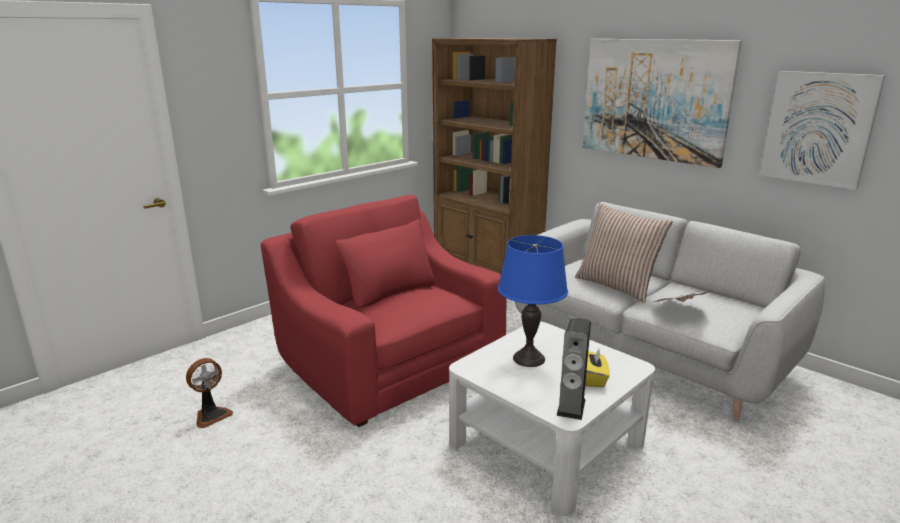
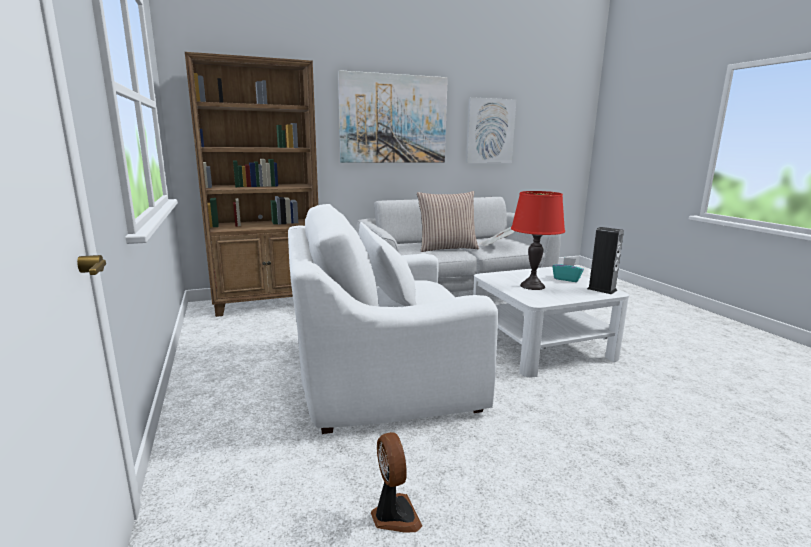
camera: 65 degrees left, 5 degrees down
red armchair [261,195,506,427] -> white armchair [288,204,498,434]
blue table lamp [498,235,568,367] -> red table lamp [511,191,565,290]
yellow tissue box [585,347,610,387] -> turquoise tissue box [552,257,584,282]

